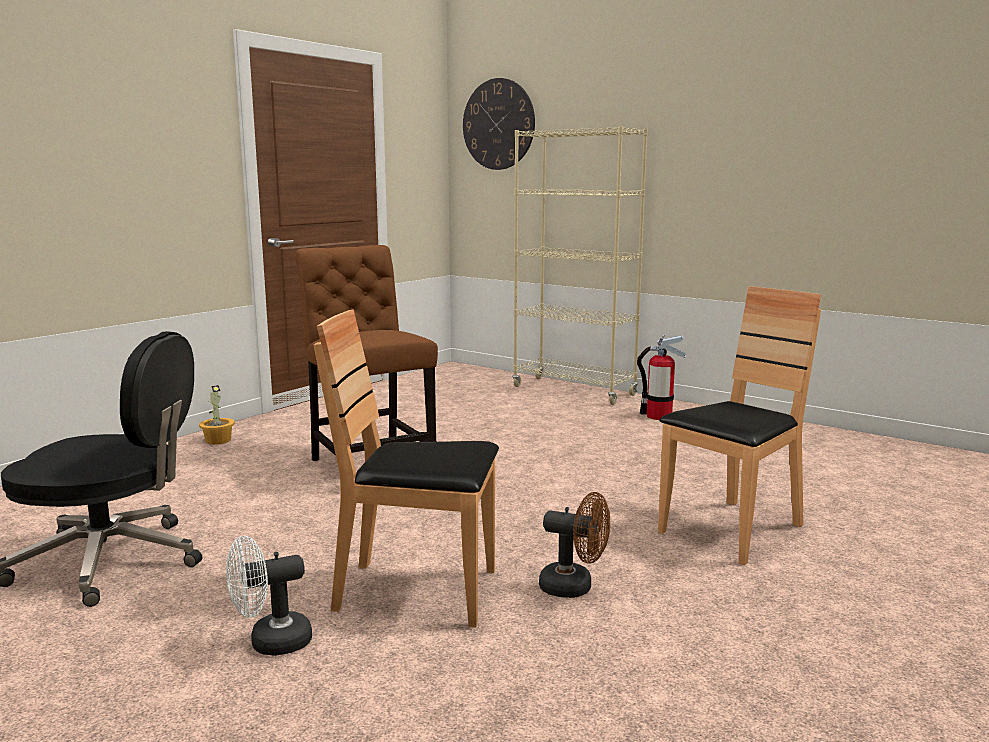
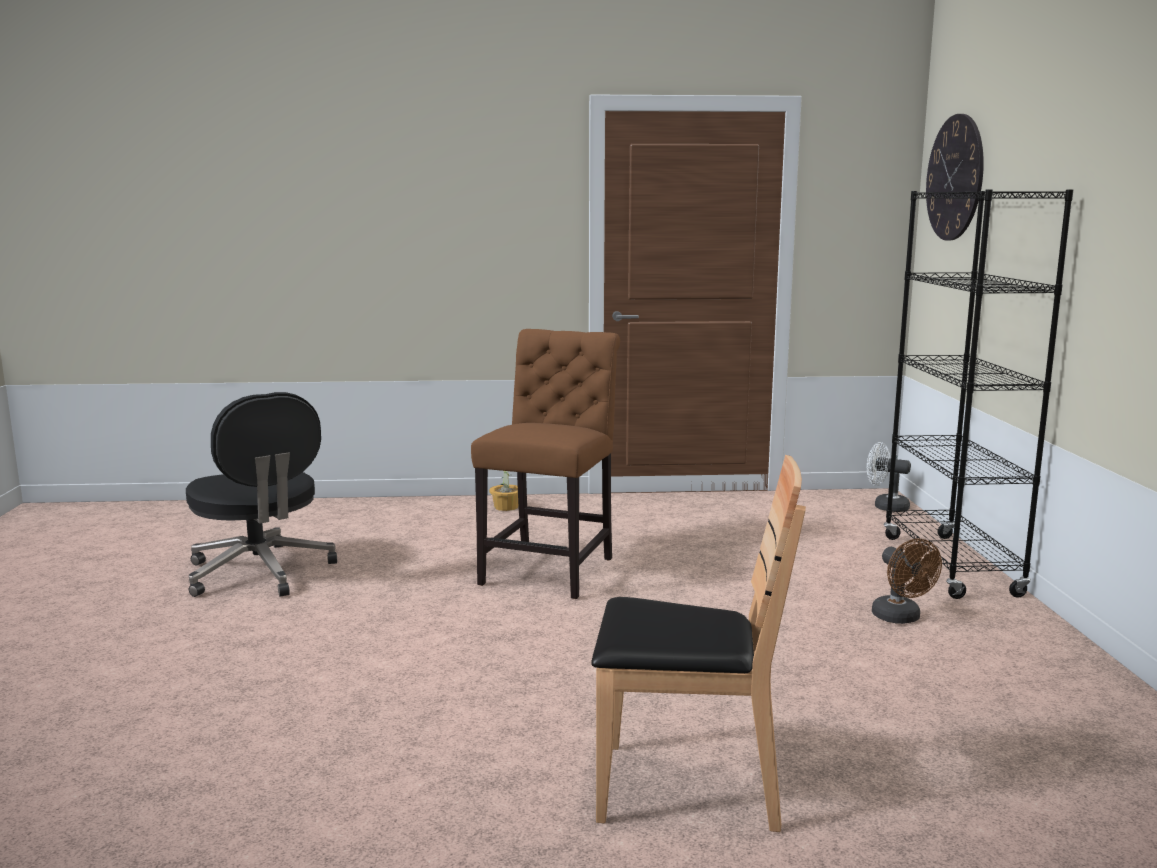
camera: 50 degrees right, 0 degrees up
white fan [226,536,312,656] -> white fan moved to [867,442,911,512]
brown chair [314,309,499,628] -> none
beige bookcase [512,126,648,405] -> black bookcase [884,190,1073,599]
brown fan [539,492,610,598] -> brown fan moved to [872,539,942,624]
fire extinguisher [637,335,686,420] -> none

